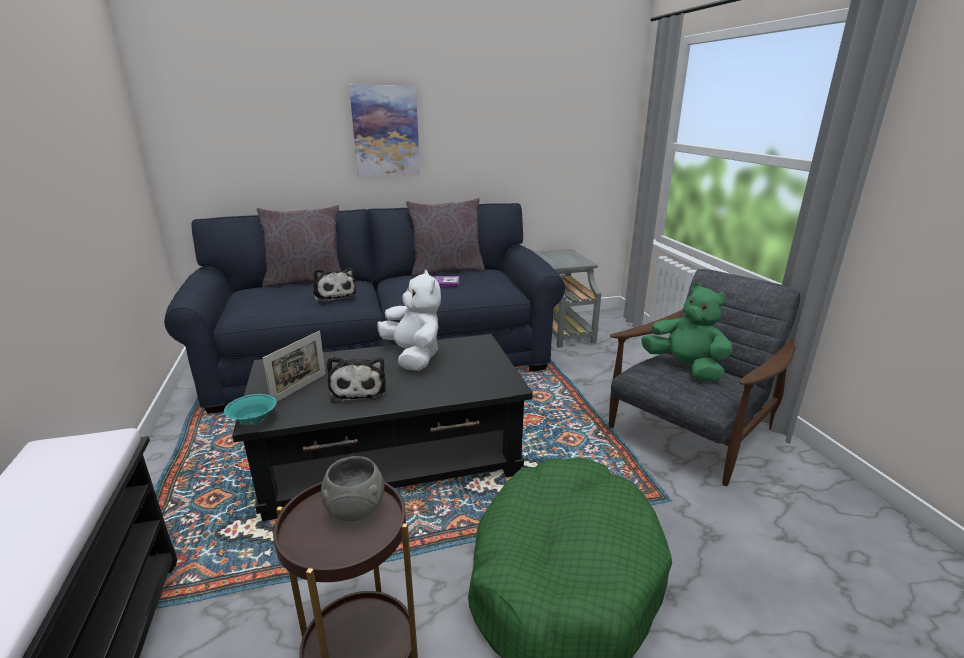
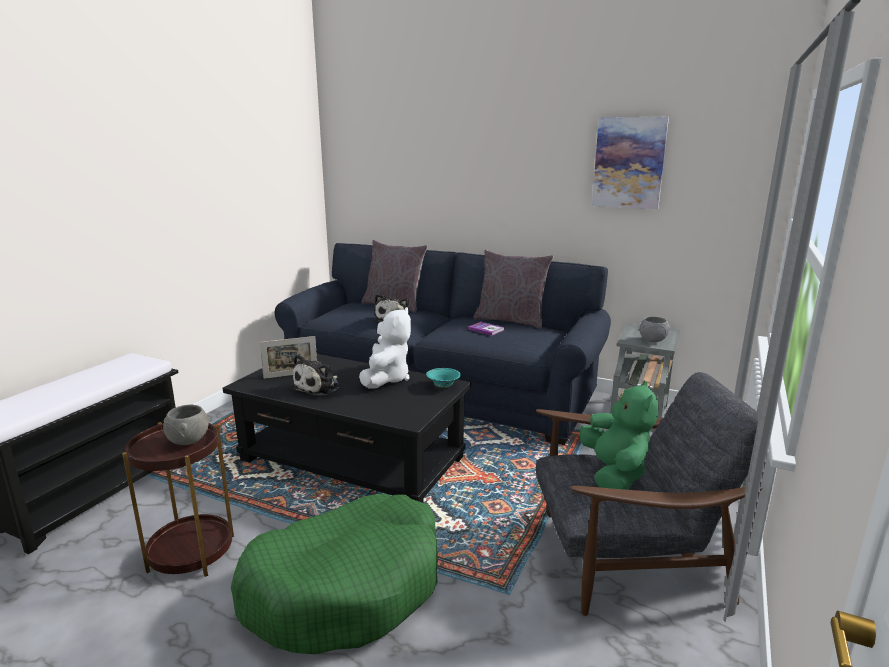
camera: 40 degrees right, 5 degrees down
turquoise bowl [224,394,277,426] -> turquoise bowl moved to [426,368,461,388]
picture [349,85,420,176] -> picture moved to [592,117,669,209]
none -> grey bowl [639,317,670,342]

